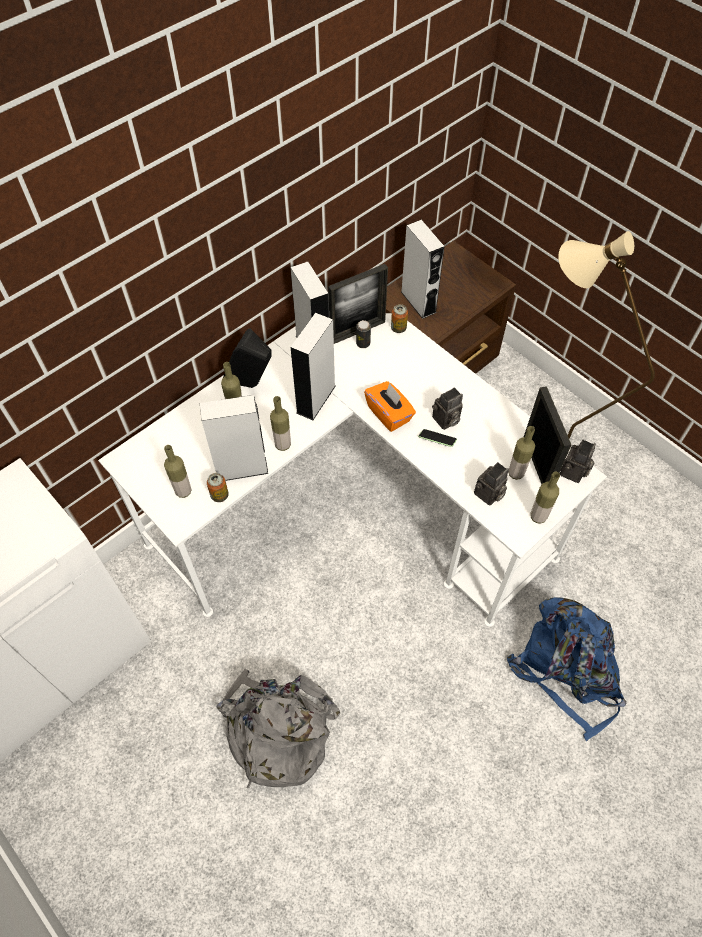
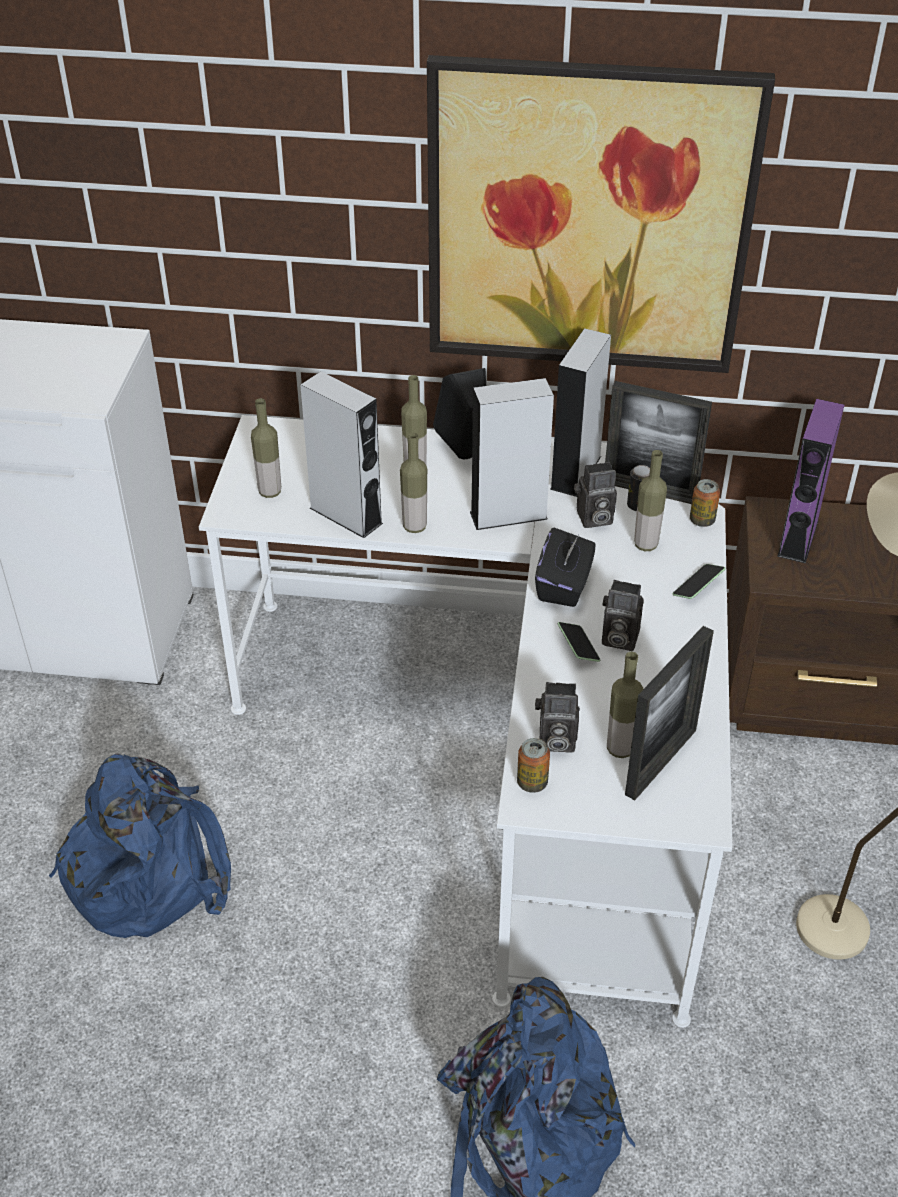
camera: 50 degrees right, 15 degrees down
can [207,473,229,502] -> can moved to [517,738,550,793]
grey backpack [216,669,340,788] -> blue backpack [49,753,231,938]
orange tissue box [364,381,416,432] -> black tissue box [535,528,596,607]
grey speaker [401,220,445,319] -> purple speaker [777,399,844,563]
bottle [531,472,560,524] -> bottle moved to [634,450,667,551]
camera [560,440,596,483] -> camera moved to [574,462,617,528]
none -> picture [427,55,775,373]
none -> phone [673,564,725,599]

